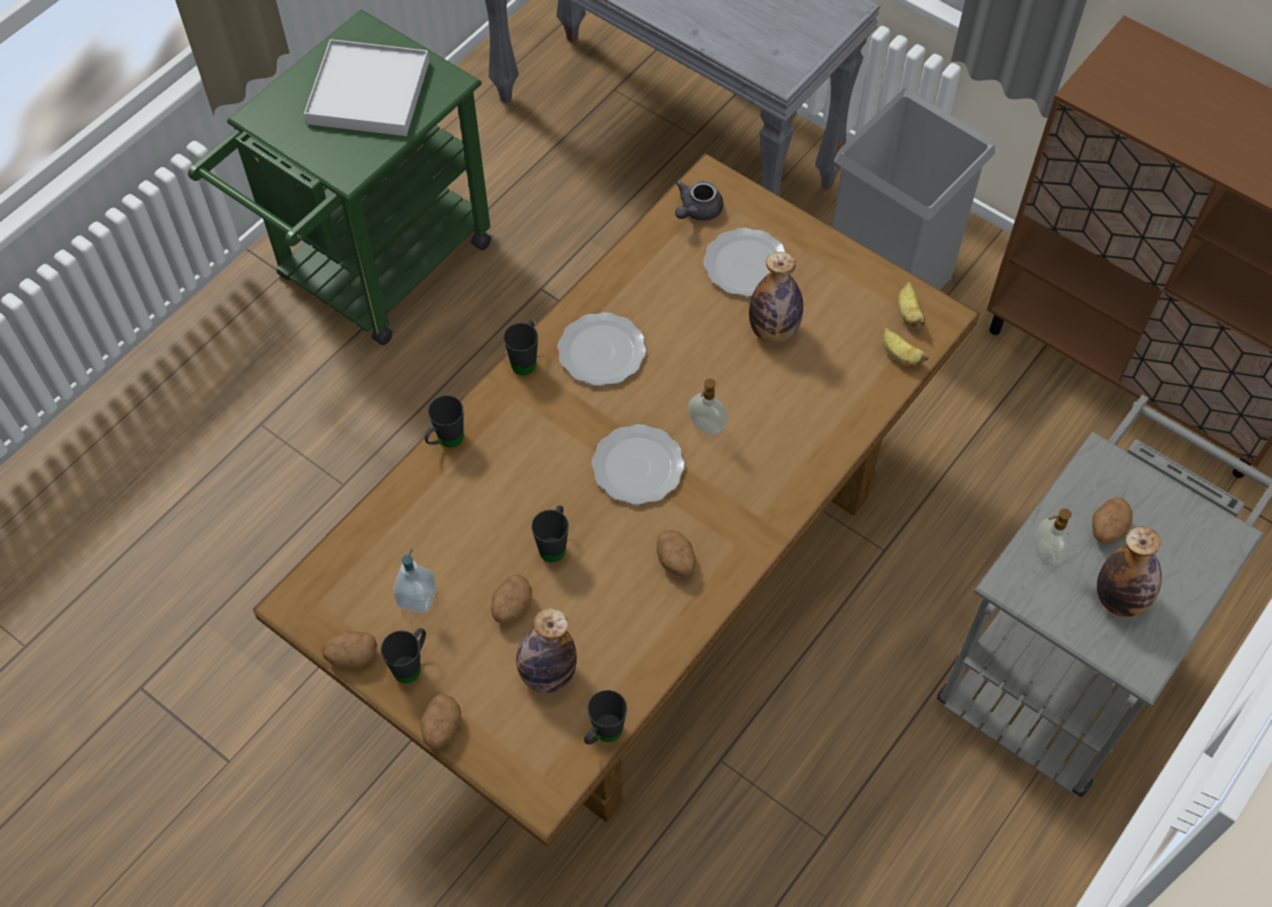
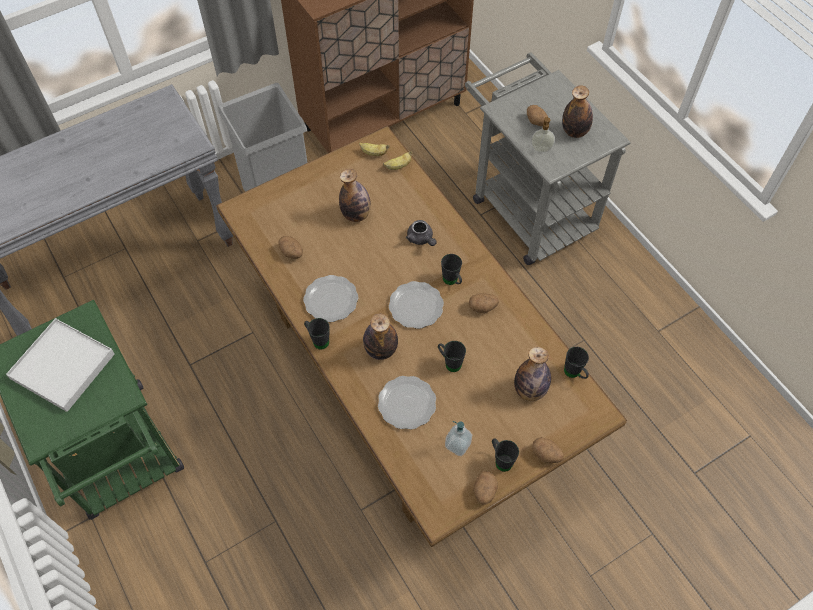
camera: 70 degrees left, 0 degrees up
black mug [424,395,464,447] -> black mug moved to [441,254,462,285]
potato [491,574,532,624] -> potato moved to [278,236,303,259]
grey teapot [675,180,723,221] -> grey teapot moved to [406,220,436,246]
soap dispenser [688,378,727,435] -> none
plate [703,228,785,297] -> plate moved to [378,376,436,430]
none -> bottle [363,313,398,360]

